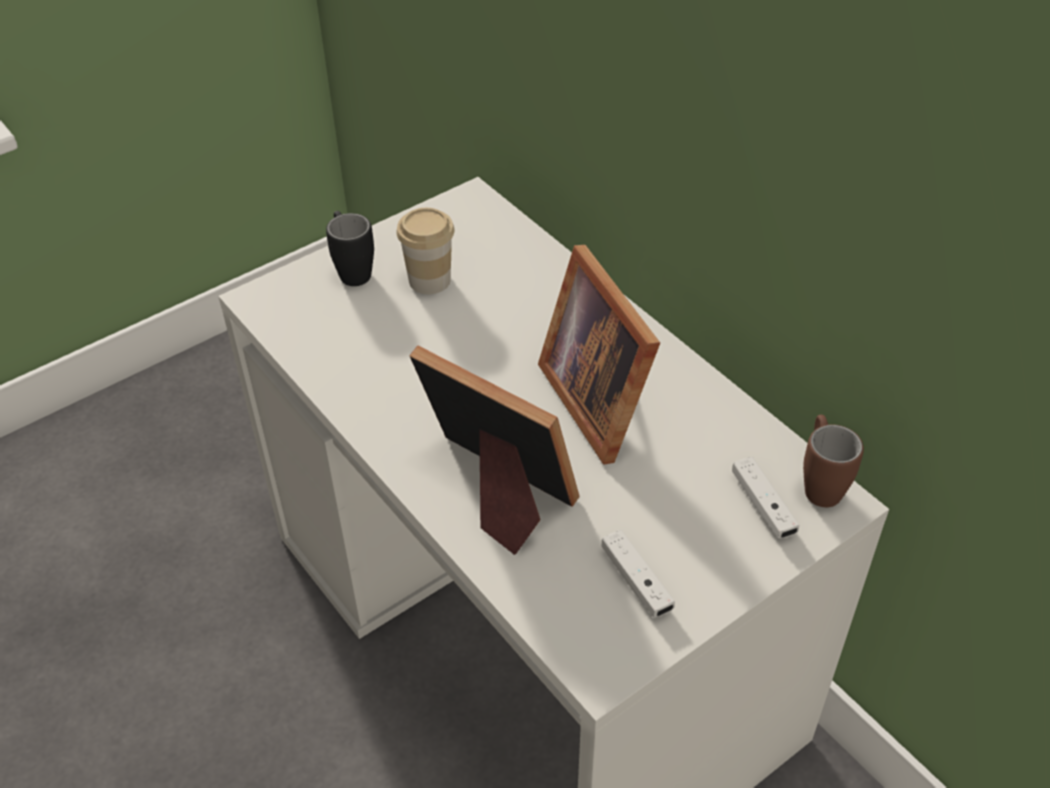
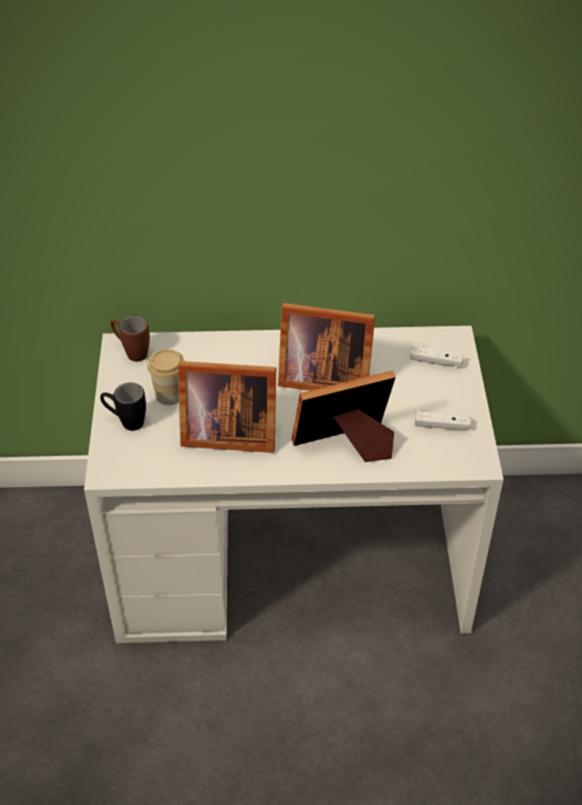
camera: 55 degrees left, 0 degrees up
brown mug [803,415,864,507] -> brown mug moved to [110,315,150,362]
none -> picture frame [178,361,276,453]

